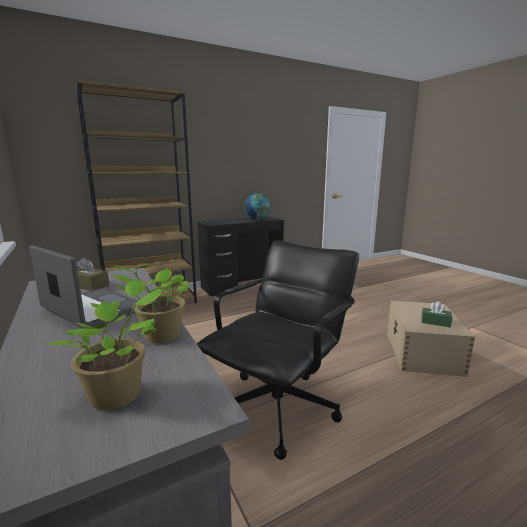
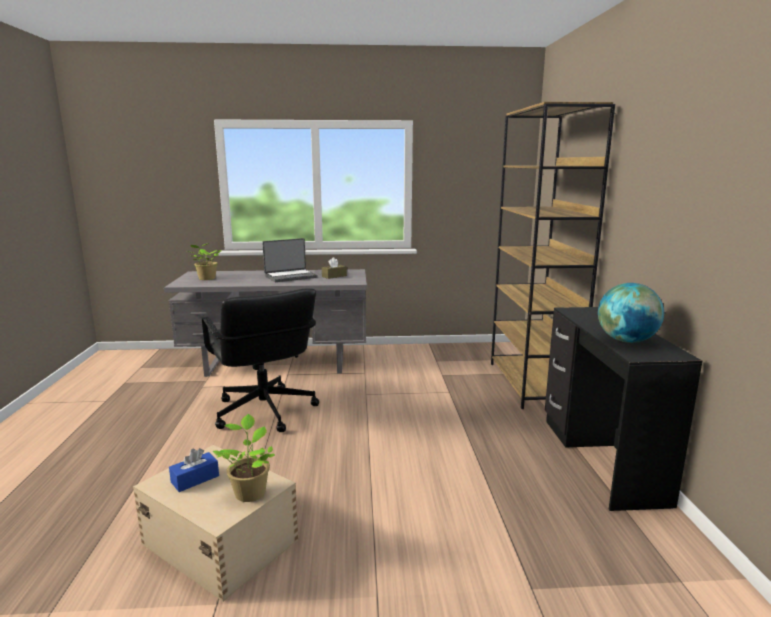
camera: 115 degrees right, 0 degrees up
potted plant [108,264,190,343] -> potted plant moved to [213,414,275,502]
green tissue box [422,301,453,327] -> blue tissue box [169,448,219,492]

